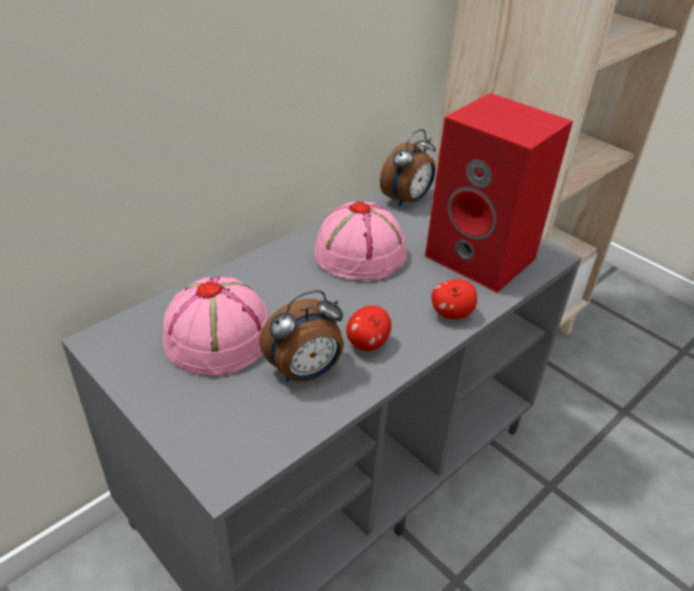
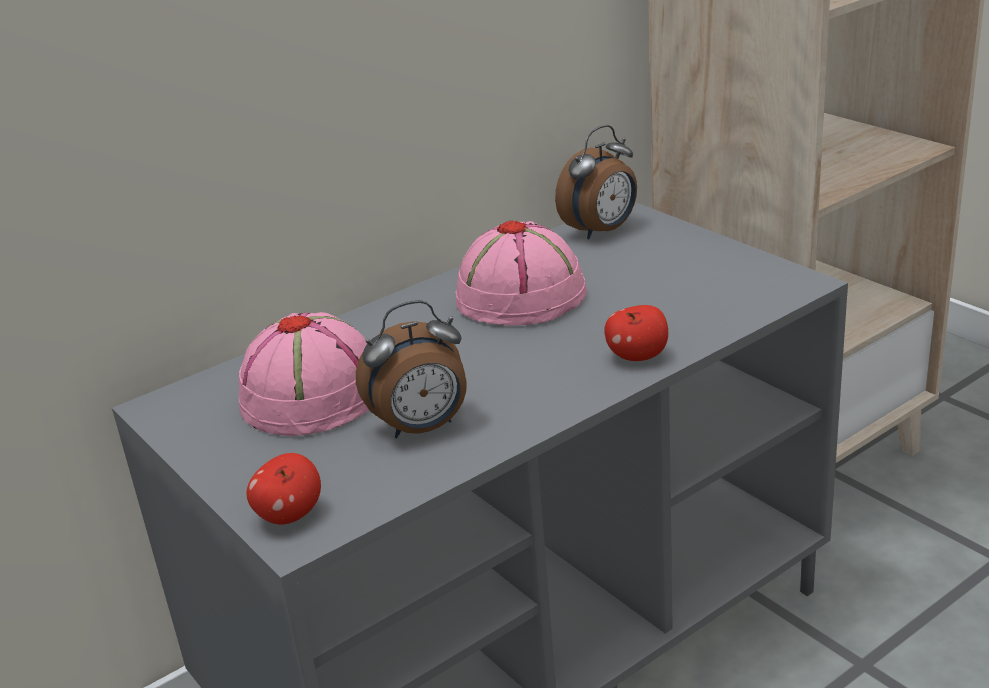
camera: 10 degrees right, 10 degrees down
apple [346,305,391,351] -> apple moved to [247,453,321,525]
red speaker [425,93,573,293] -> none

